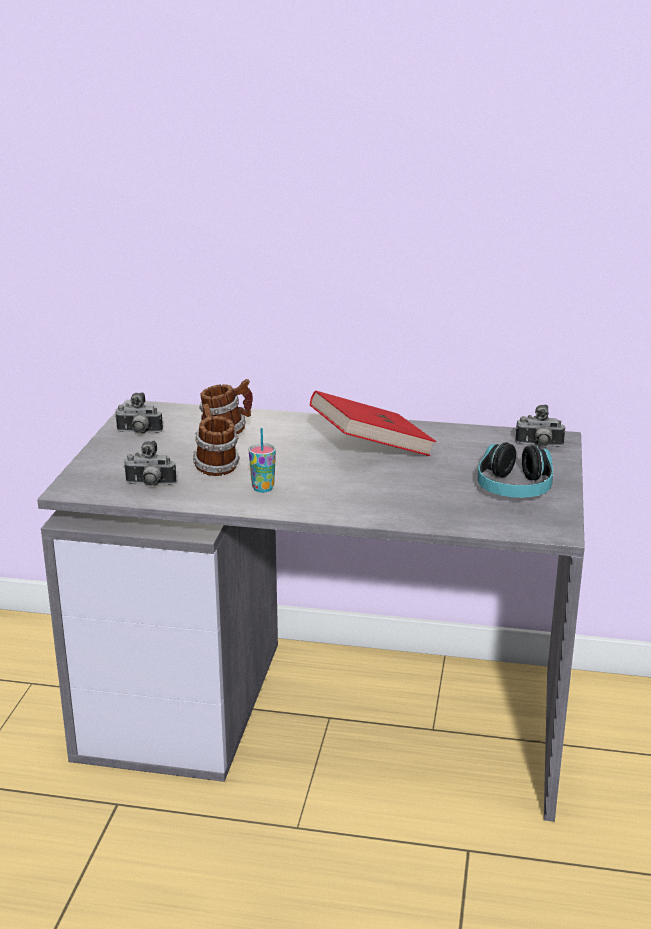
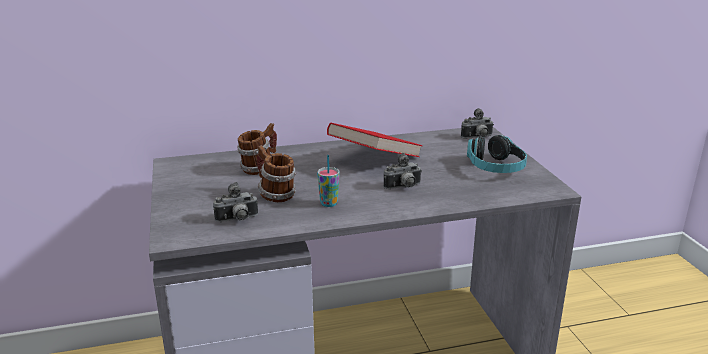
camera: 25 degrees left, 0 degrees up
camera [115,392,163,434] -> camera moved to [383,153,421,189]

